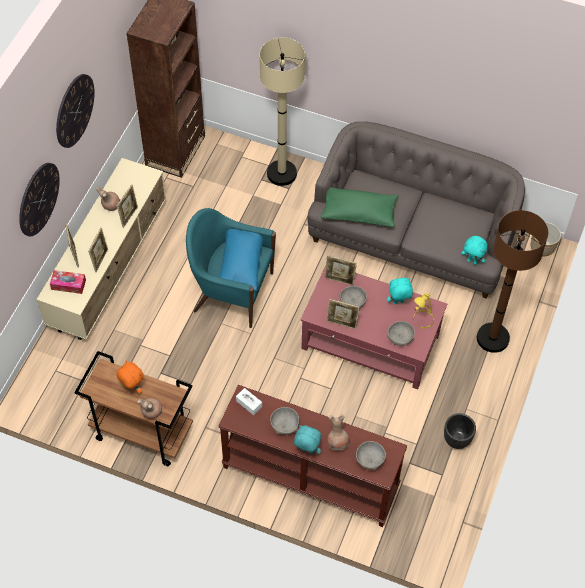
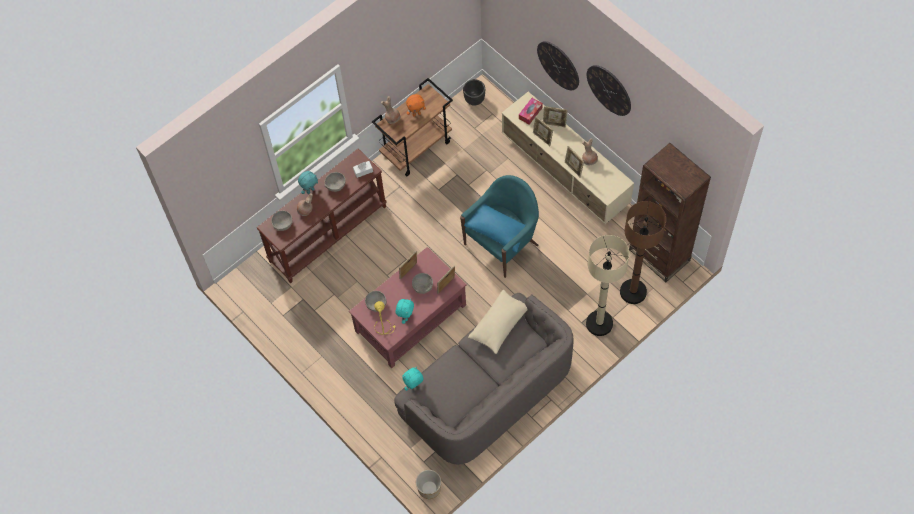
camera: 120 degrees right, 5 degrees up
green pillow [321,187,398,227] -> beige pillow [468,290,528,354]
black planter [444,413,476,449] -> black planter moved to [463,79,485,106]
brown floor lamp [477,210,549,353] -> brown floor lamp moved to [620,201,666,304]

